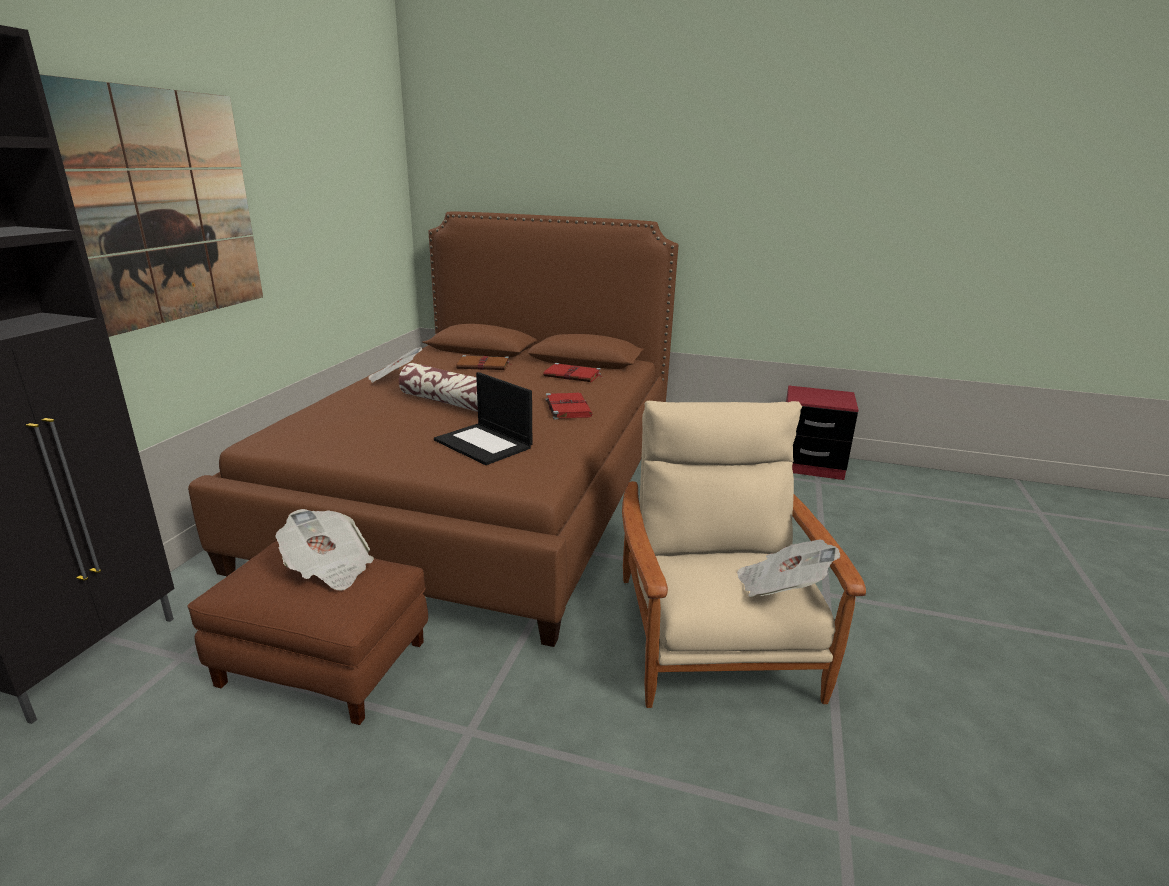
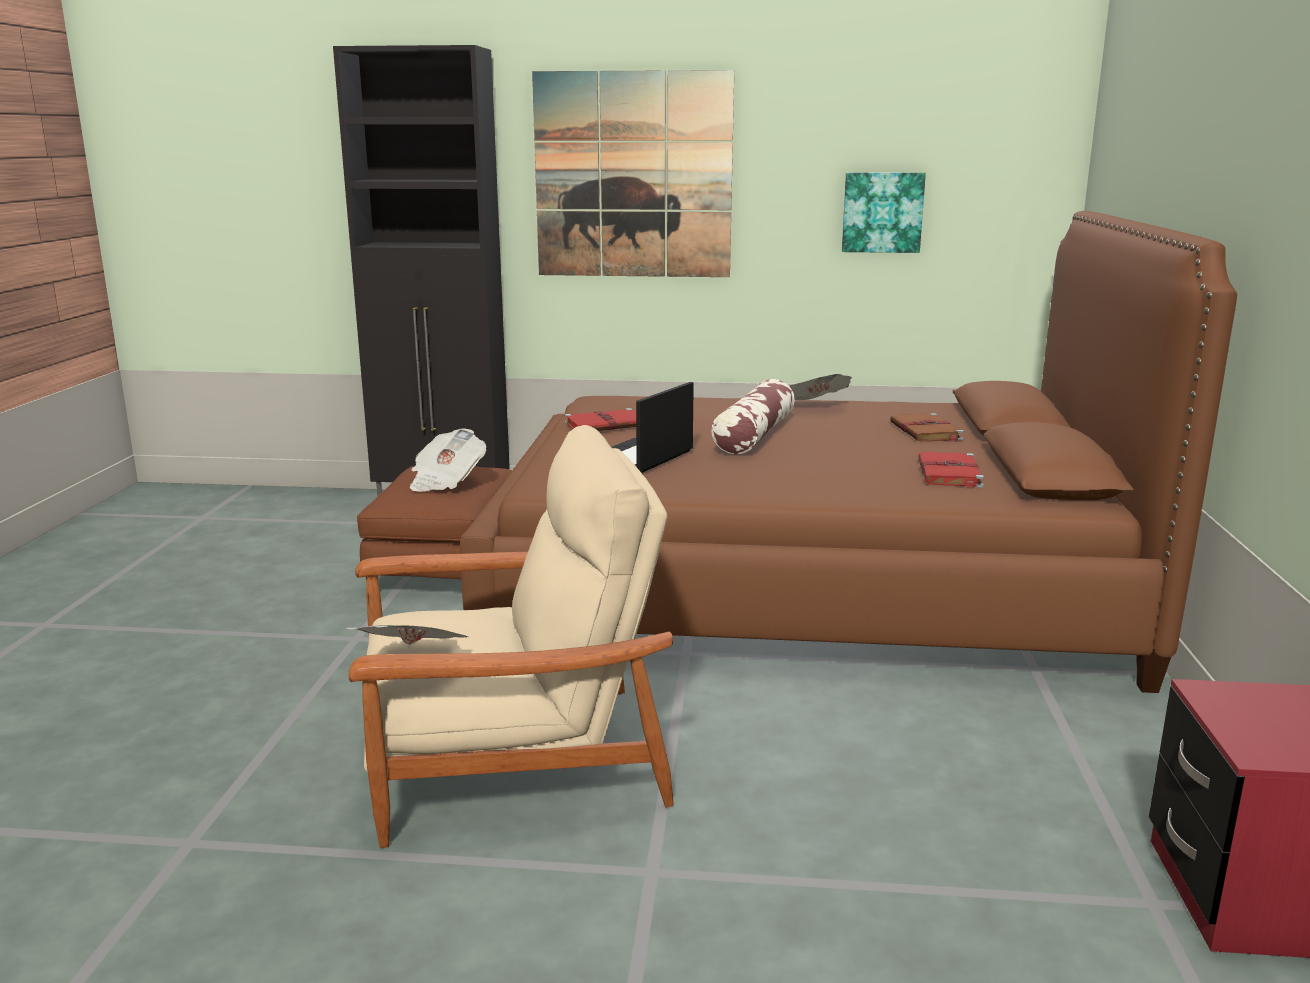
camera: 80 degrees right, 5 degrees down
red book [546,393,592,420] -> red book moved to [564,408,636,431]
none -> picture [842,172,926,253]

